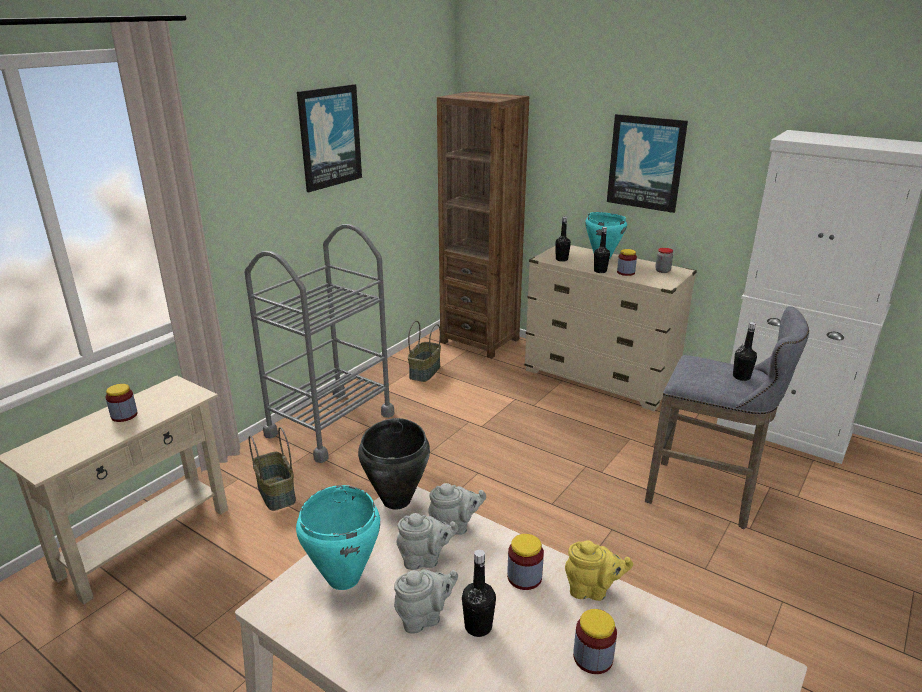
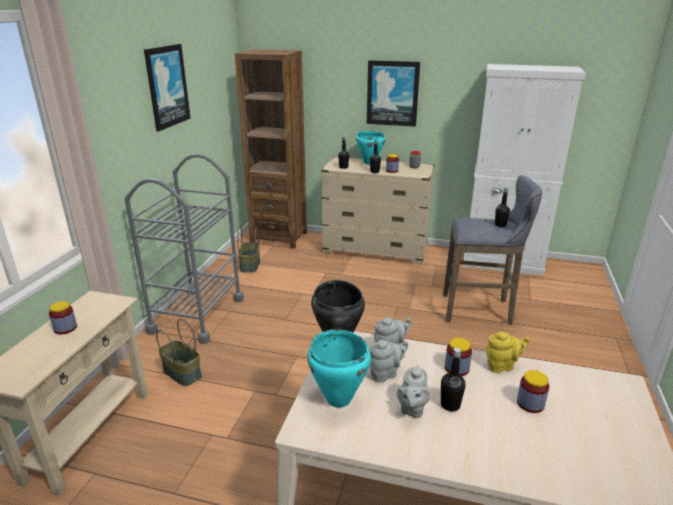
camera: 20 degrees left, 0 degrees up
grey teapot [394,569,458,634] -> grey teapot turned 150 degrees clockwise [397,365,430,418]

